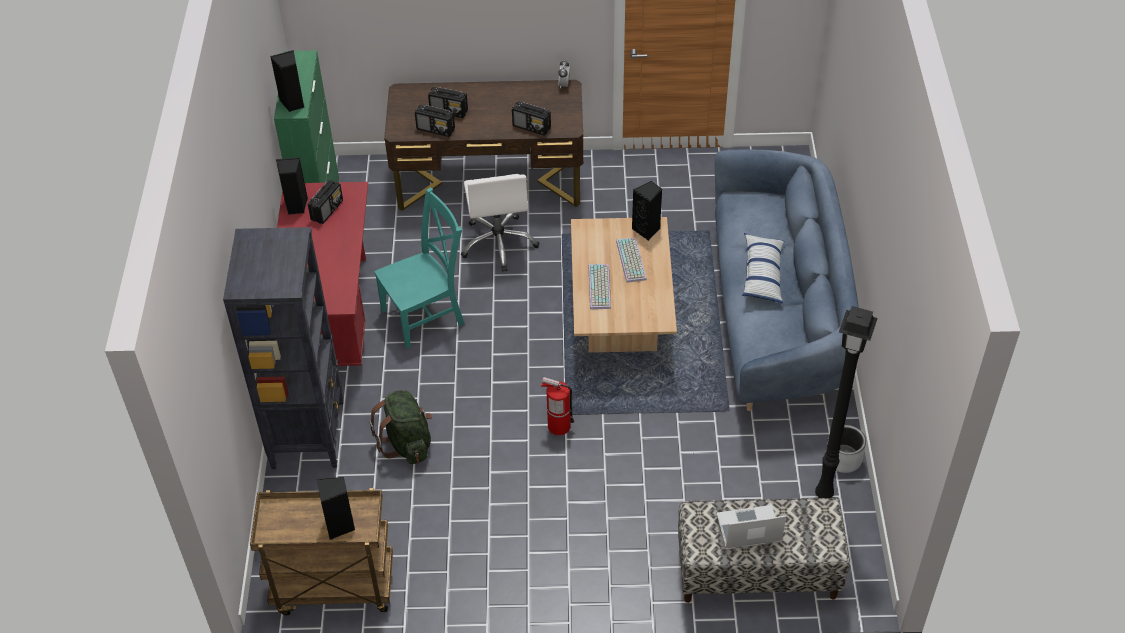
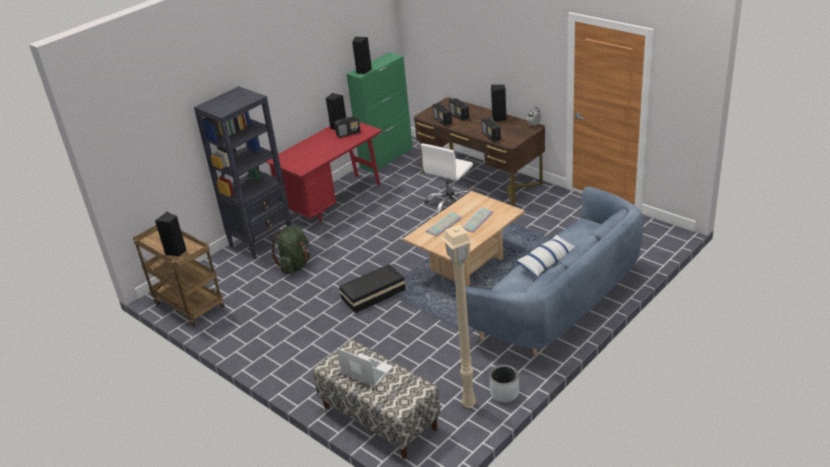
camera: 45 degrees right, 15 degrees down
turquoise chair [374,187,465,349] -> none
fire extinguisher [541,377,574,435] -> black storage box [339,264,405,313]
black speaker [632,181,662,241] -> black speaker moved to [491,85,506,122]
black floor lamp [815,306,878,498] -> beige floor lamp [441,225,476,408]

